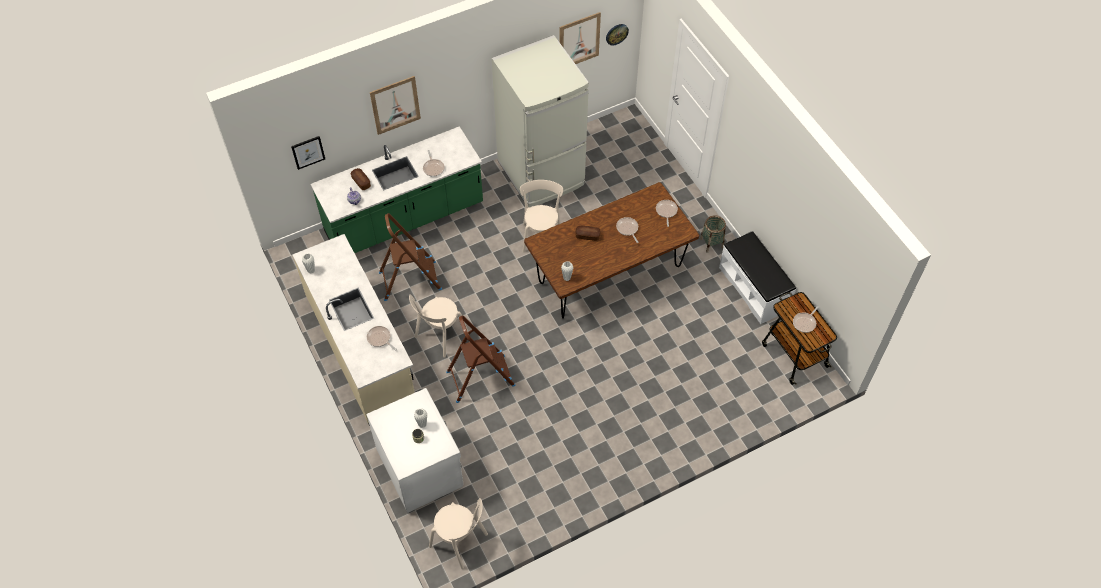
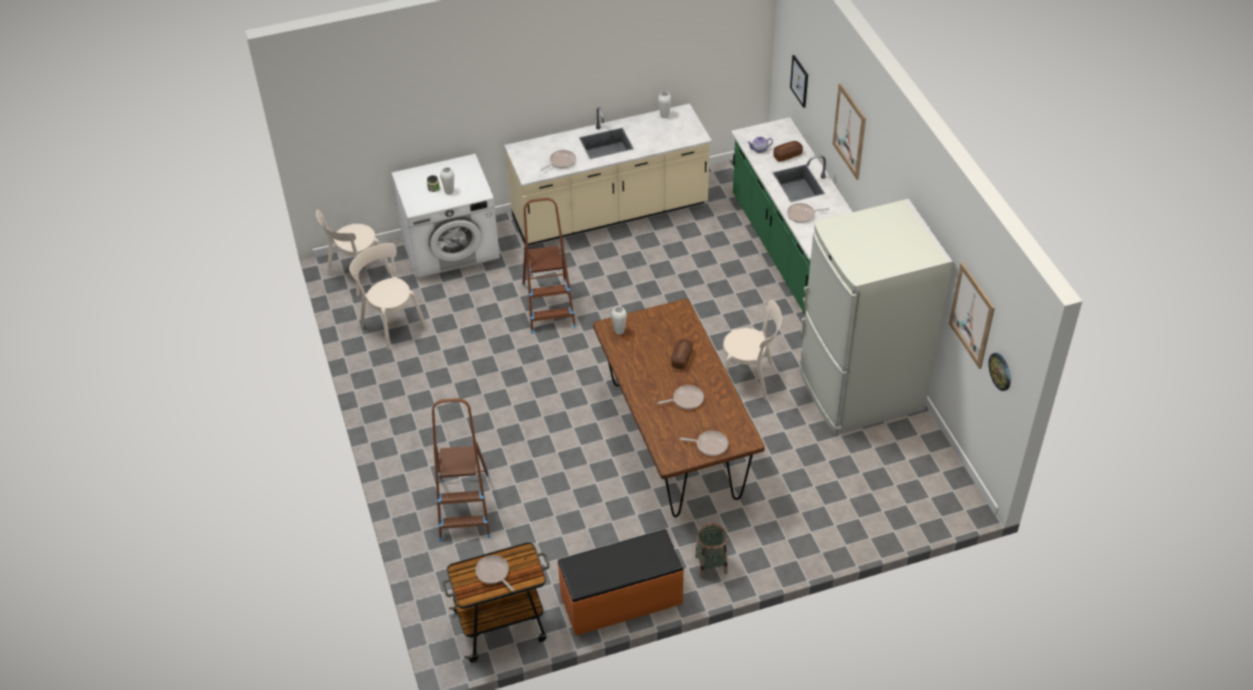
camera: 100 degrees right, 10 degrees down
brown step ladder [379,213,442,301] -> brown step ladder moved to [432,398,491,542]
beige chair [409,294,469,358] -> beige chair moved to [349,243,426,350]
white bench [719,231,796,324] -> orange bench [557,529,684,636]

